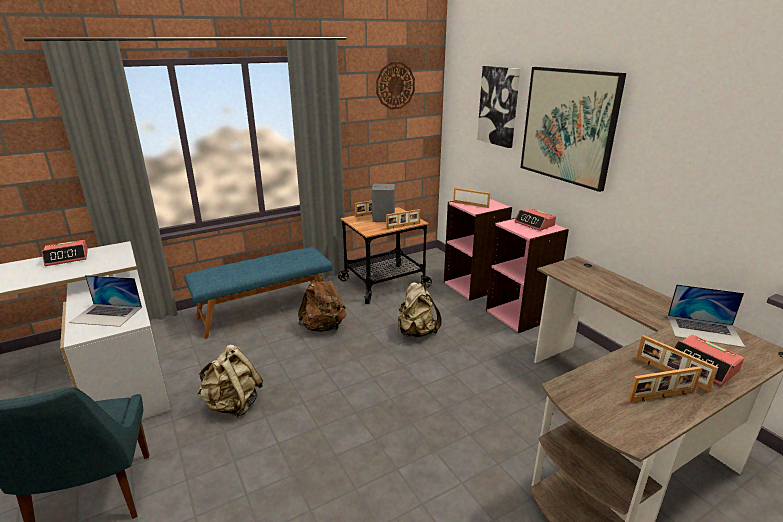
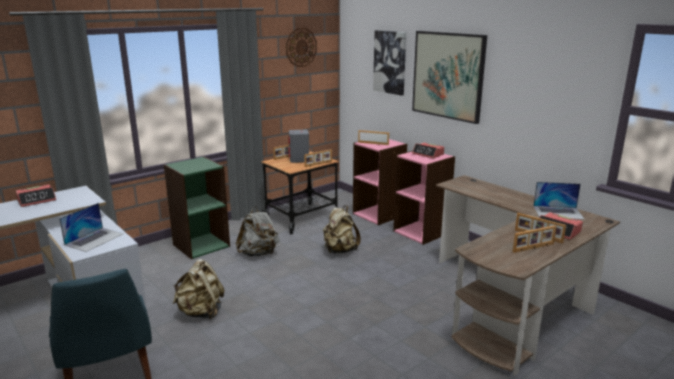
camera: 10 degrees left, 5 degrees down
laptop [69,275,142,327] -> laptop turned 60 degrees counterclockwise [59,203,124,252]
blue bench [184,247,333,339] -> green bookcase [164,157,230,259]
brown backpack [298,274,346,332] -> grey backpack [236,206,279,256]

